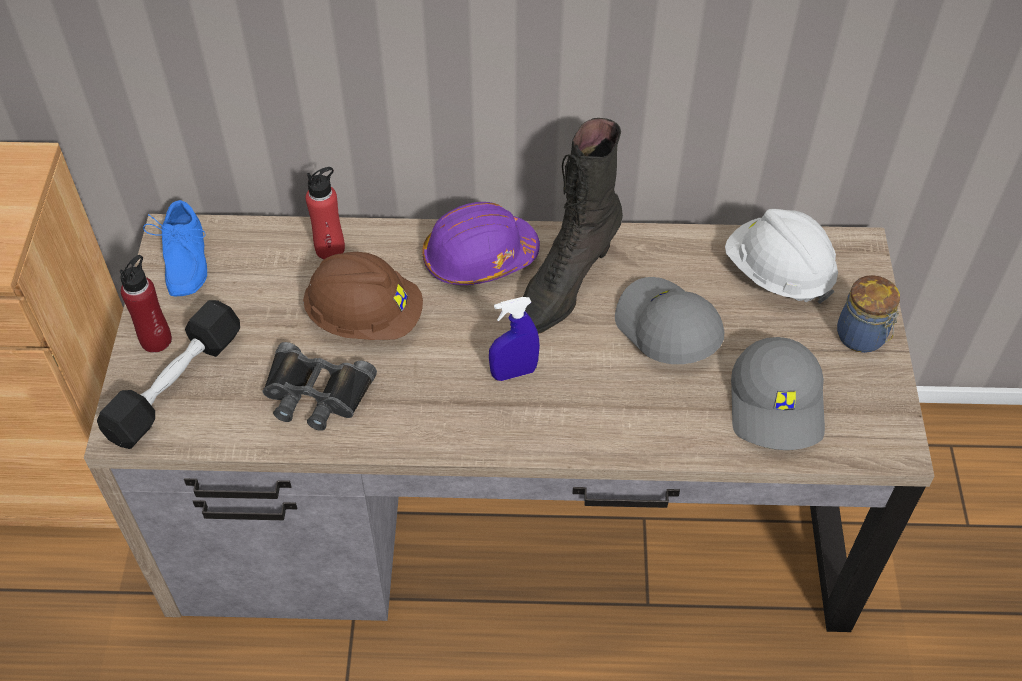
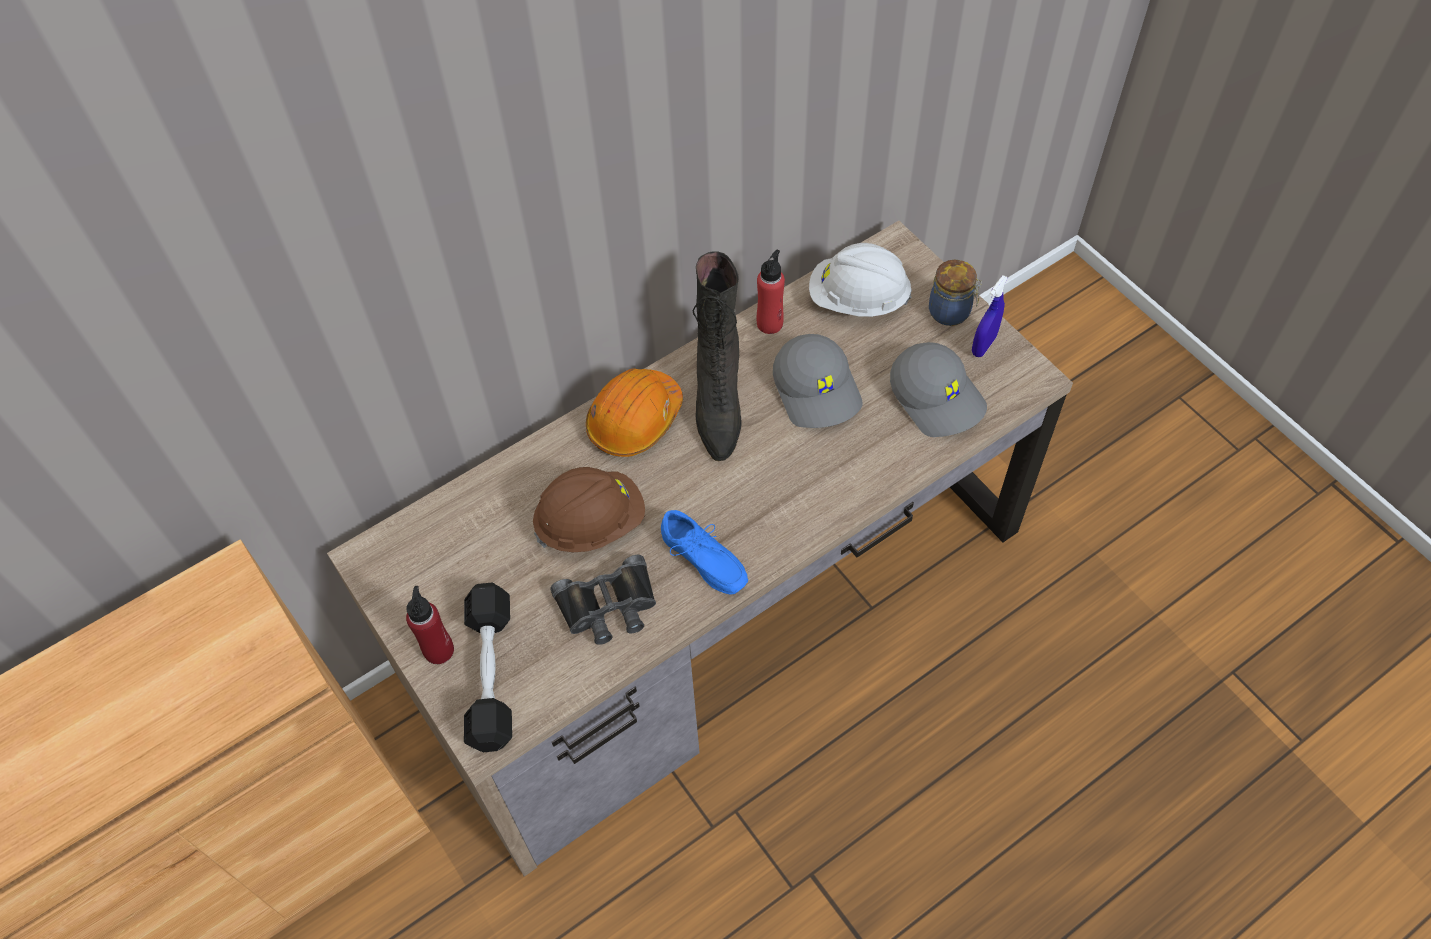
camera: 35 degrees left, 5 degrees up
blue shoe [143,200,207,296] -> blue shoe moved to [661,510,748,594]
red bottle [306,167,345,259] -> red bottle moved to [756,250,785,334]
purple hard hat [422,202,540,285] -> orange hard hat [586,368,683,457]
blue spray bottle [489,297,540,381] -> blue spray bottle moved to [972,275,1008,357]
grey cap [615,277,724,364] -> grey cap turned 135 degrees counterclockwise [773,334,863,428]

